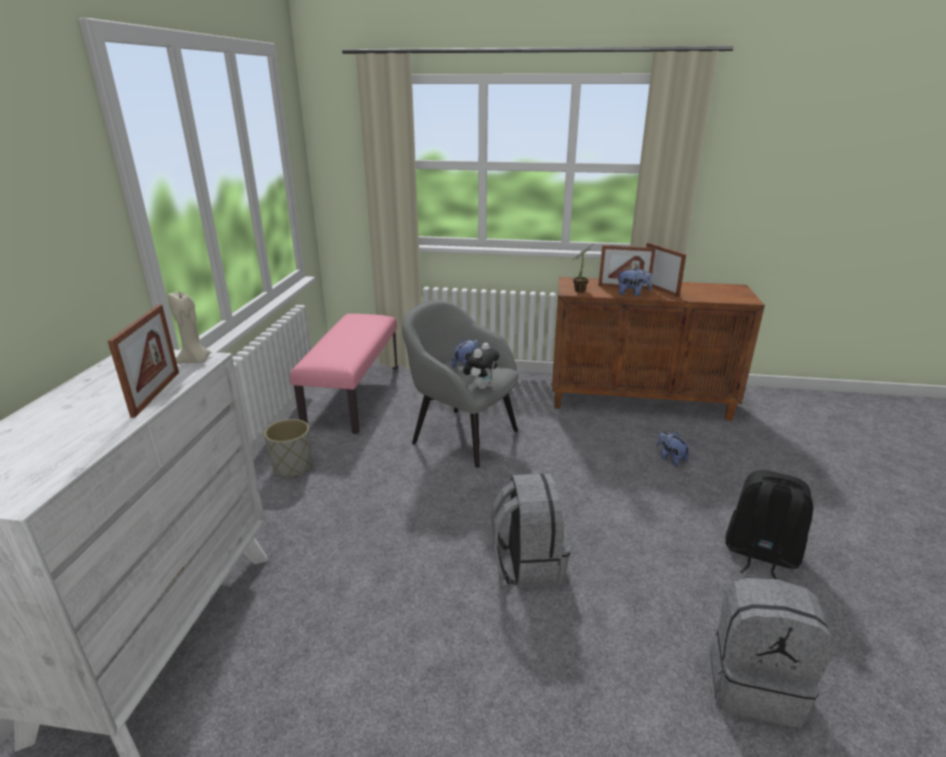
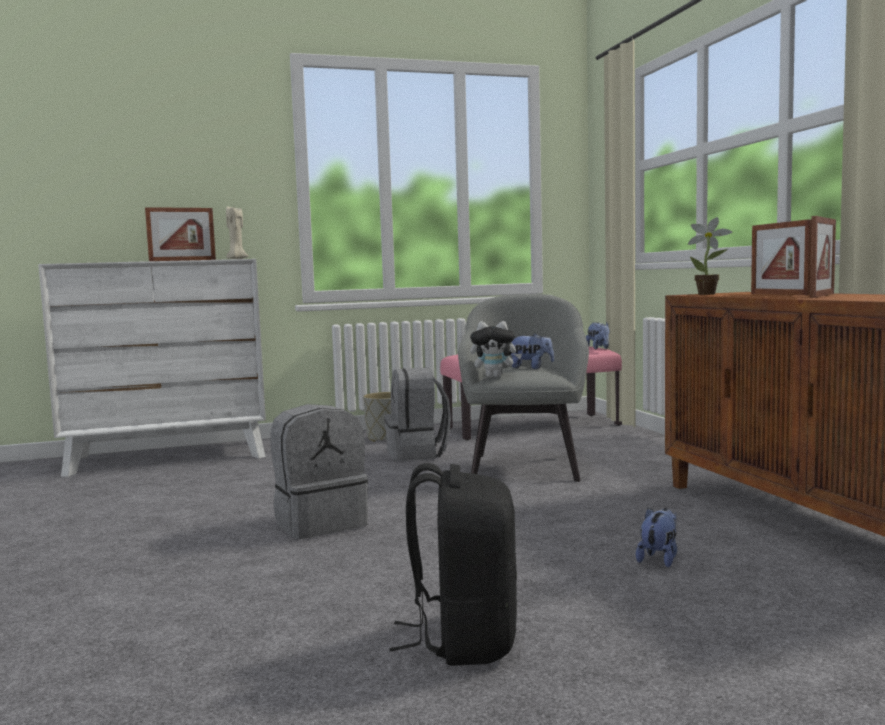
camera: 65 degrees right, 20 degrees down
plush toy [617,267,652,296] -> plush toy moved to [586,322,609,349]
grey backpack [710,578,833,728] -> grey backpack moved to [384,367,451,461]

